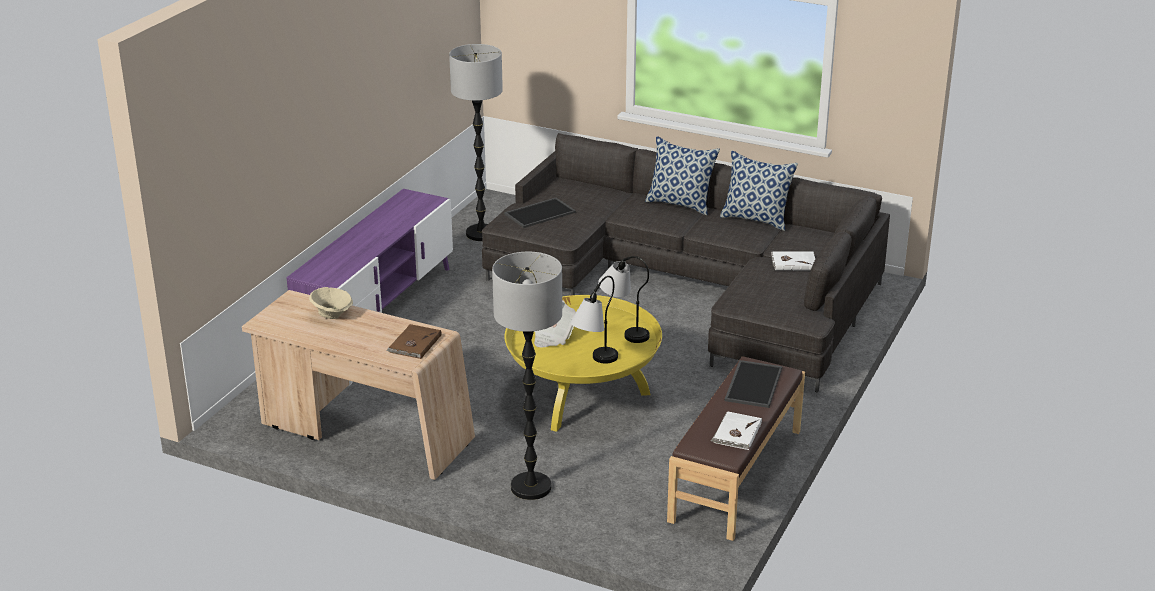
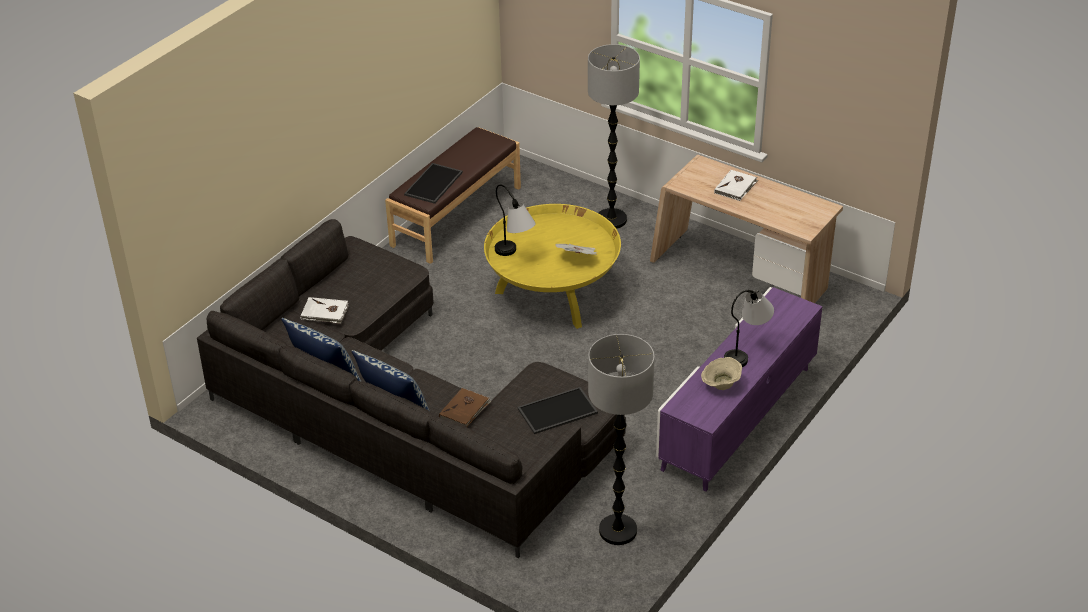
camera: 170 degrees left, 10 degrees up
beige bowl [309,287,353,319] -> beige bowl moved to [701,357,742,390]
brown book [386,324,442,359] -> brown book moved to [439,388,491,427]
table lamp [570,276,618,364] -> table lamp moved to [724,290,774,367]
white book [711,411,762,450] -> white book moved to [714,170,758,201]

